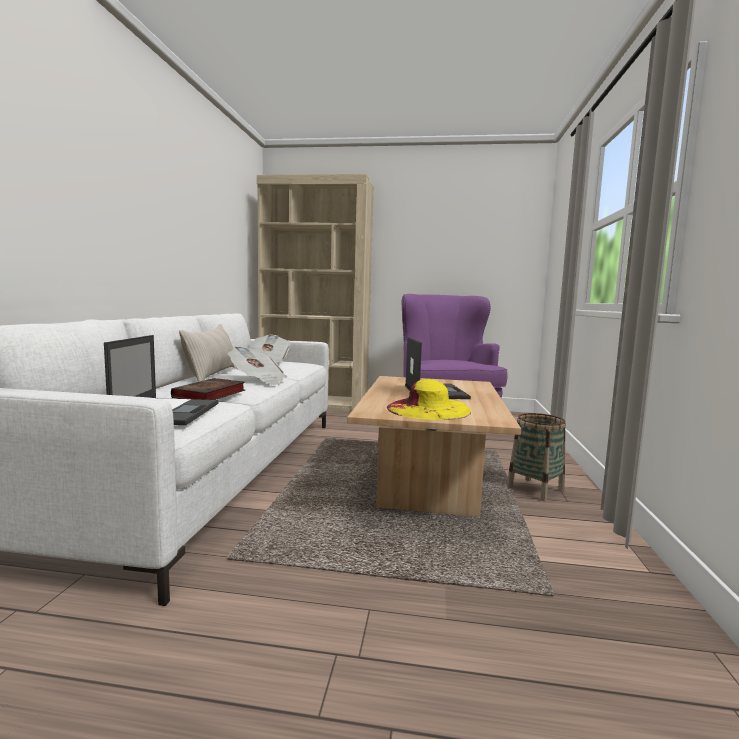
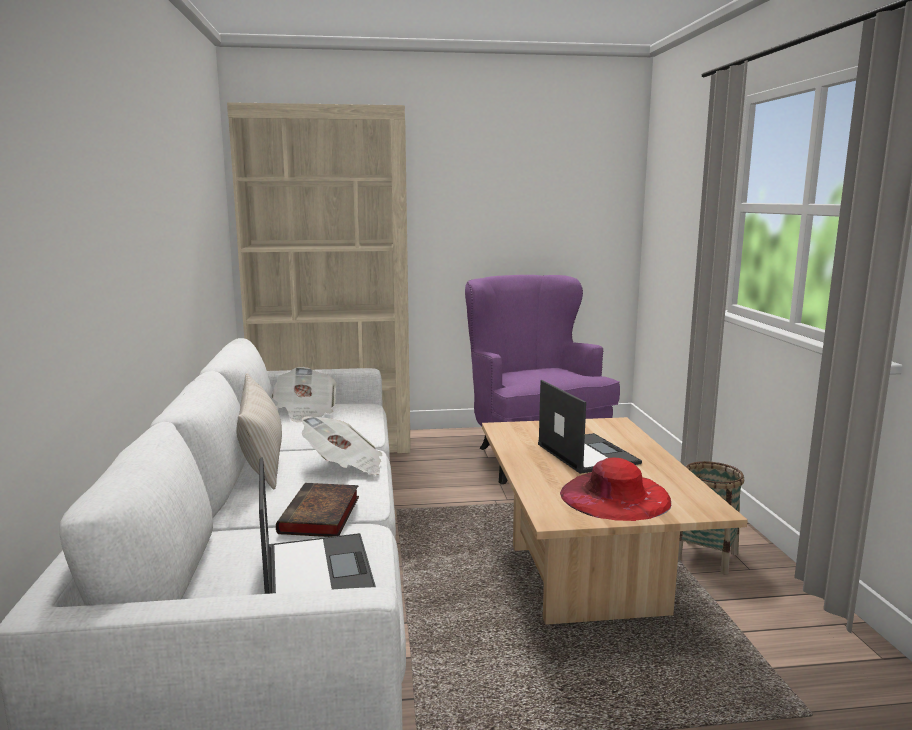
camera: 15 degrees left, 5 degrees up
yellow hat [387,379,471,420] -> red hat [560,458,671,521]

